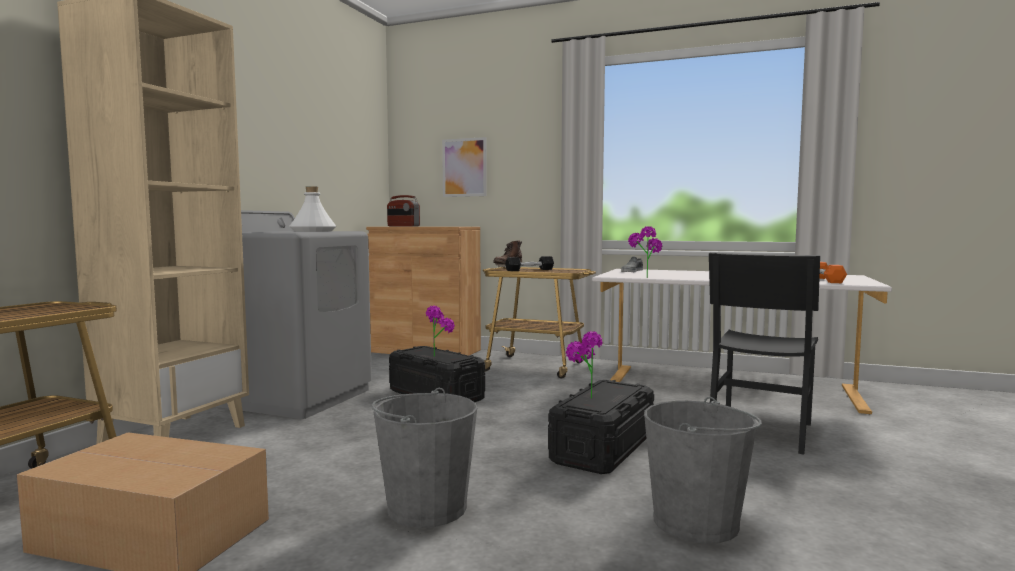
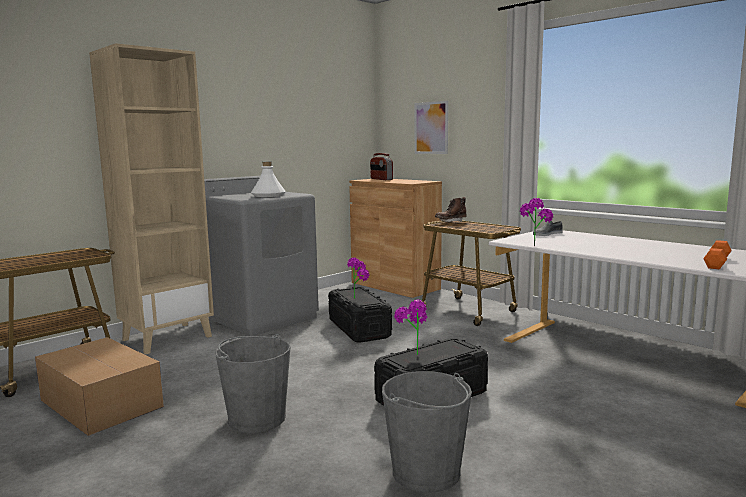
camera: 25 degrees right, 5 degrees up
black dumbbell [505,256,554,271] -> none
black chair [709,252,820,455] -> none

